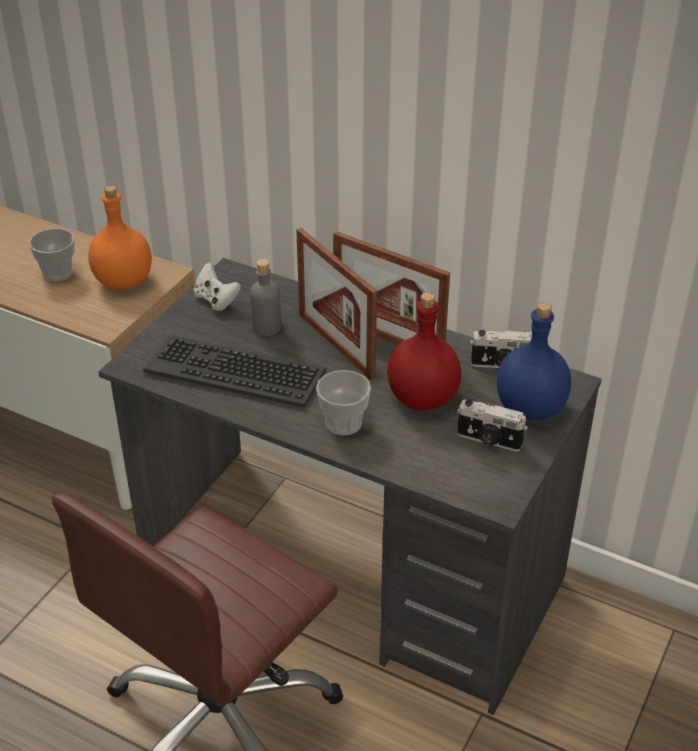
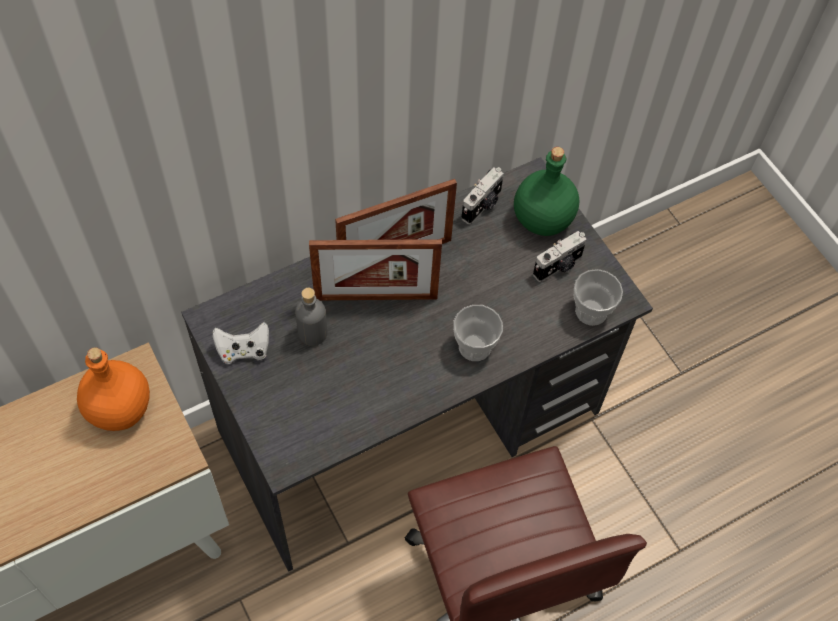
camera: 60 degrees left, 20 degrees up
cup [29,228,75,282] -> cup moved to [574,269,623,326]
keyboard [143,334,326,408] -> none
red bottle [387,293,461,410] -> none
blue bottle [496,302,571,420] -> green bottle [514,147,580,236]

